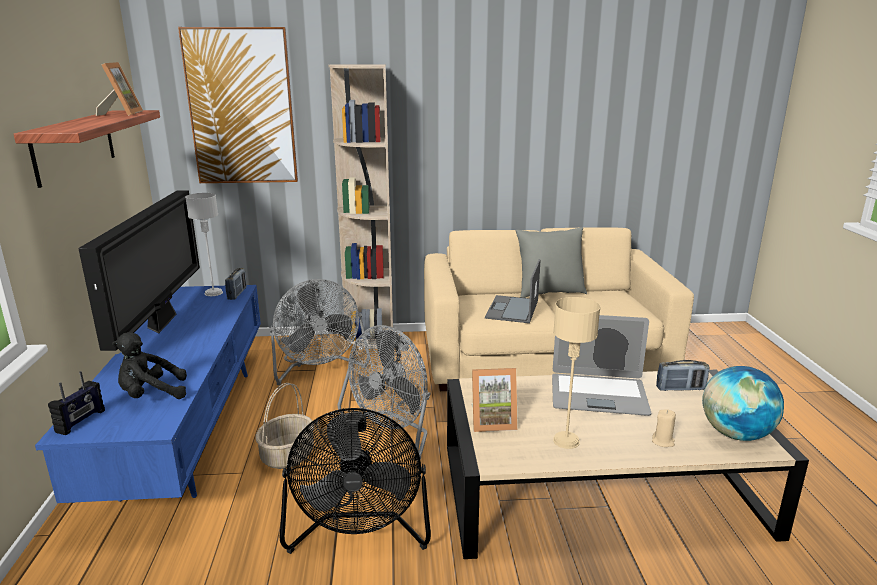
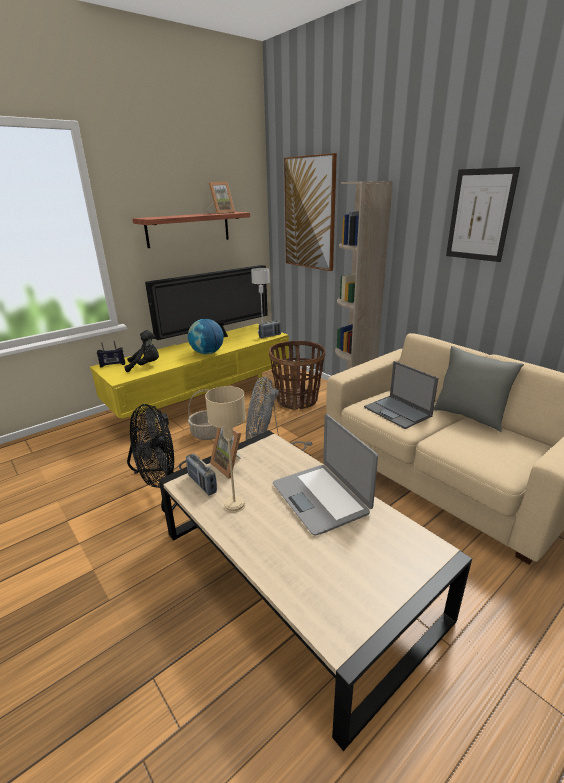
camera: 55 degrees right, 5 degrees up
blue tv stand [35,285,261,503] -> yellow tv stand [90,324,289,427]
black plush toy [112,332,187,399] -> black plush toy turned 135 degrees clockwise [125,330,159,372]
grey fan [270,279,370,385] -> basket [269,341,325,410]
laptop [485,259,541,323] -> laptop turned 105 degrees counterclockwise [364,361,438,429]
beige candle [652,409,676,447] -> none
radio [656,360,709,391] -> radio moved to [186,453,217,495]
globe [702,366,784,441] -> globe moved to [188,319,224,354]
none -> picture [446,167,520,262]

